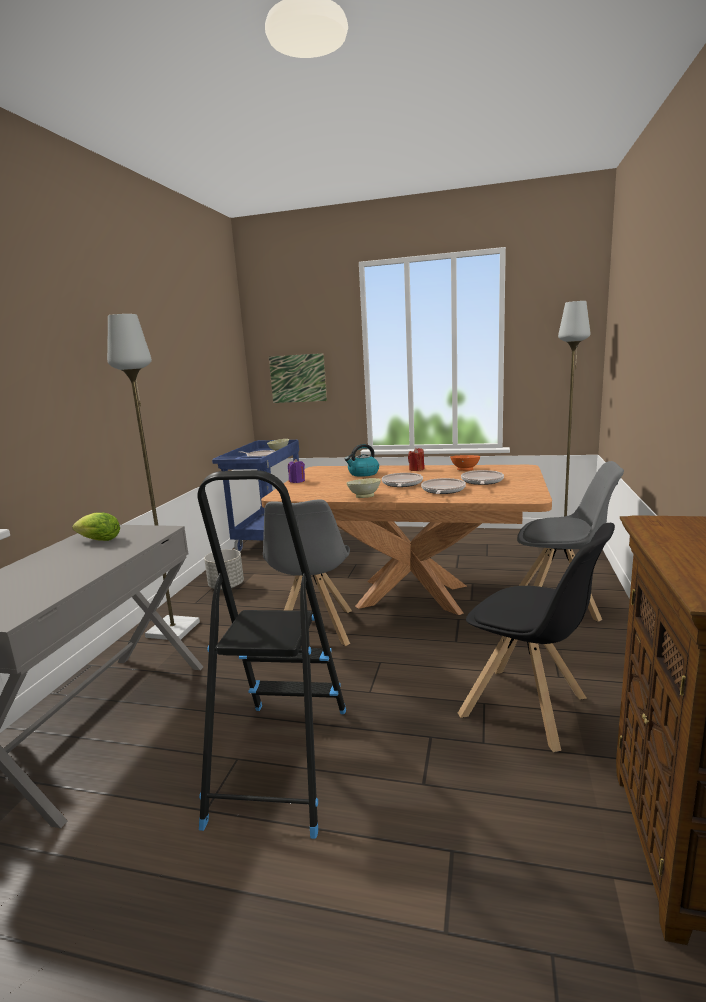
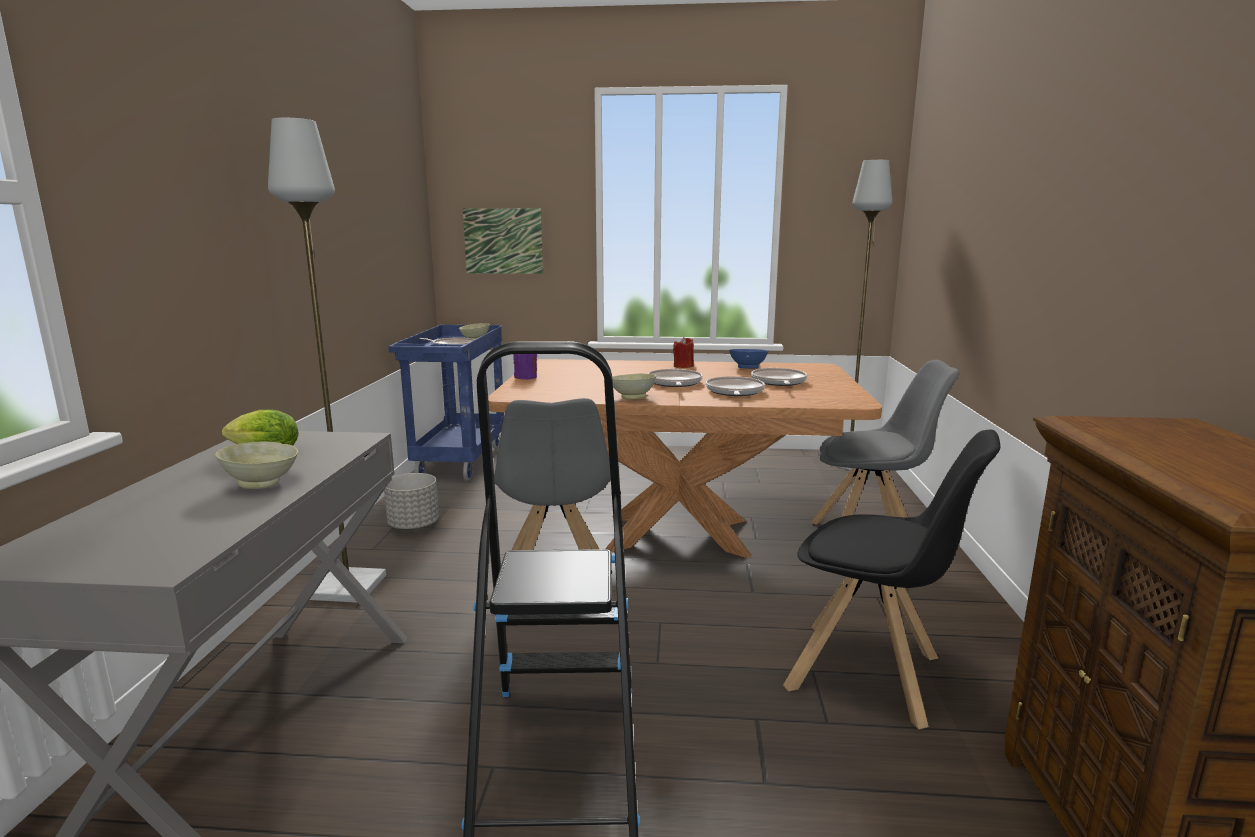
camera: 10 degrees left, 0 degrees up
kettle [345,444,379,477] -> none
orange bowl [450,455,481,471] -> blue bowl [729,349,768,369]
none -> beige bowl [215,441,298,489]

